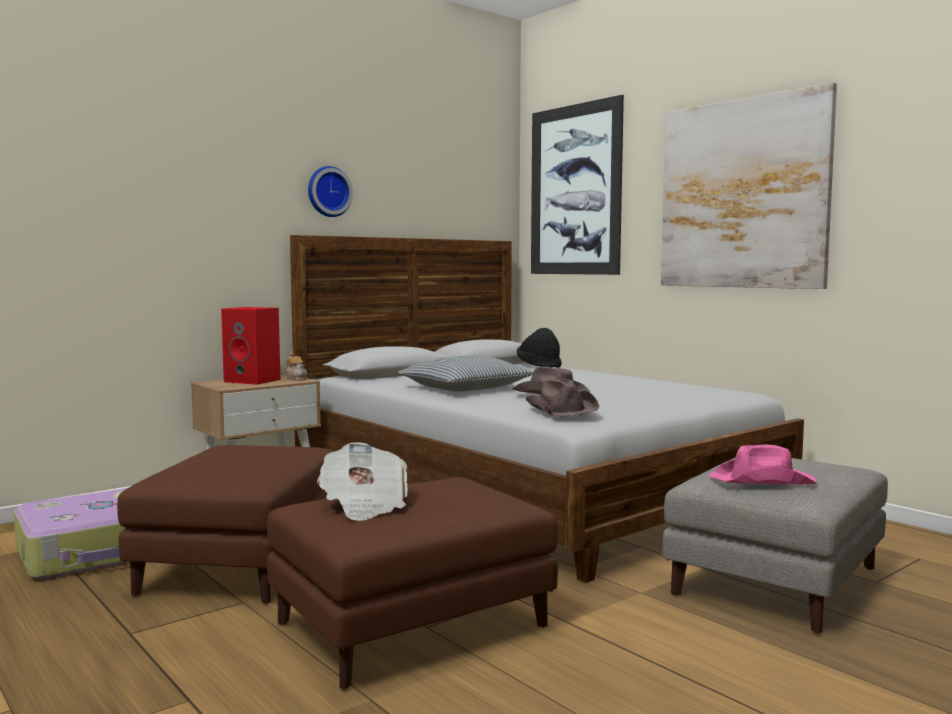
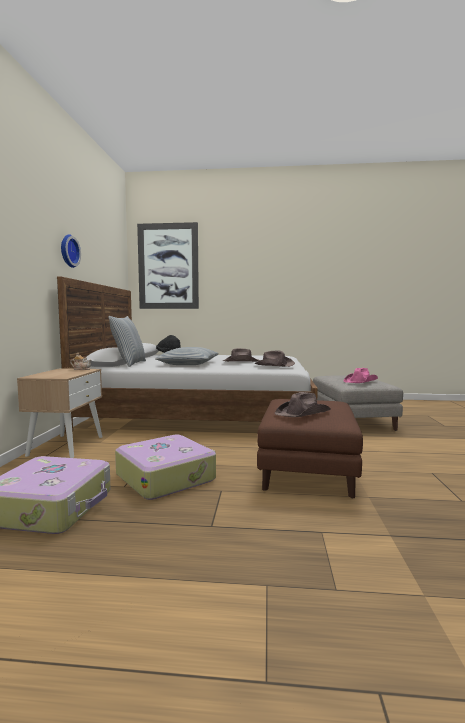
camera: 45 degrees left, 0 degrees up
brown ottoman [117,445,335,603] -> suitcase [115,435,216,500]
red speaker [221,307,281,385] -> none
newspaper [317,442,408,521] -> brown hat [275,392,331,417]
picture [661,83,837,289] -> none
none -> pillow [108,316,146,367]

